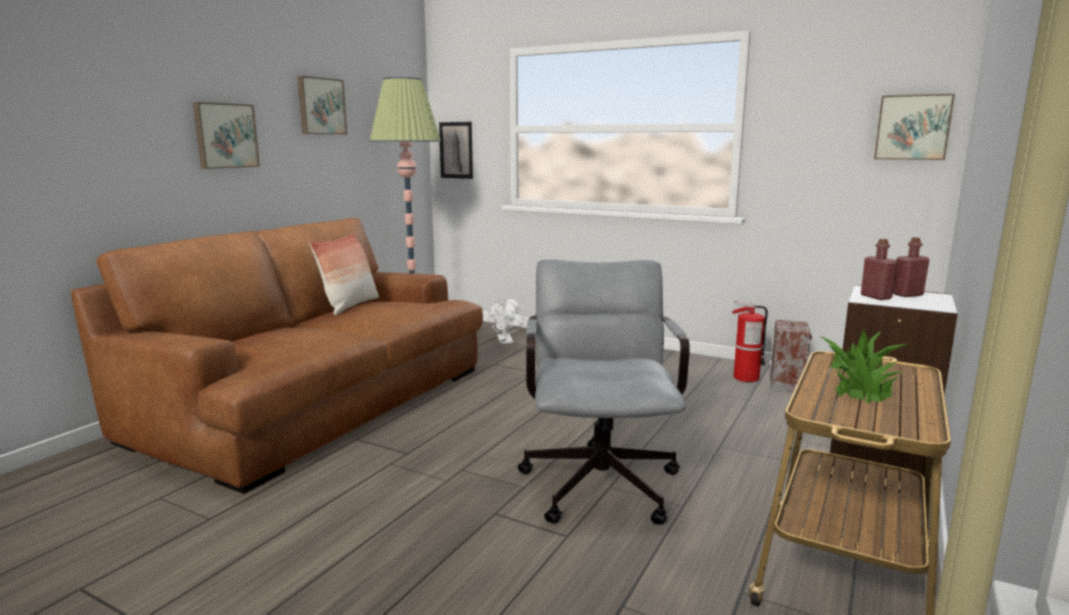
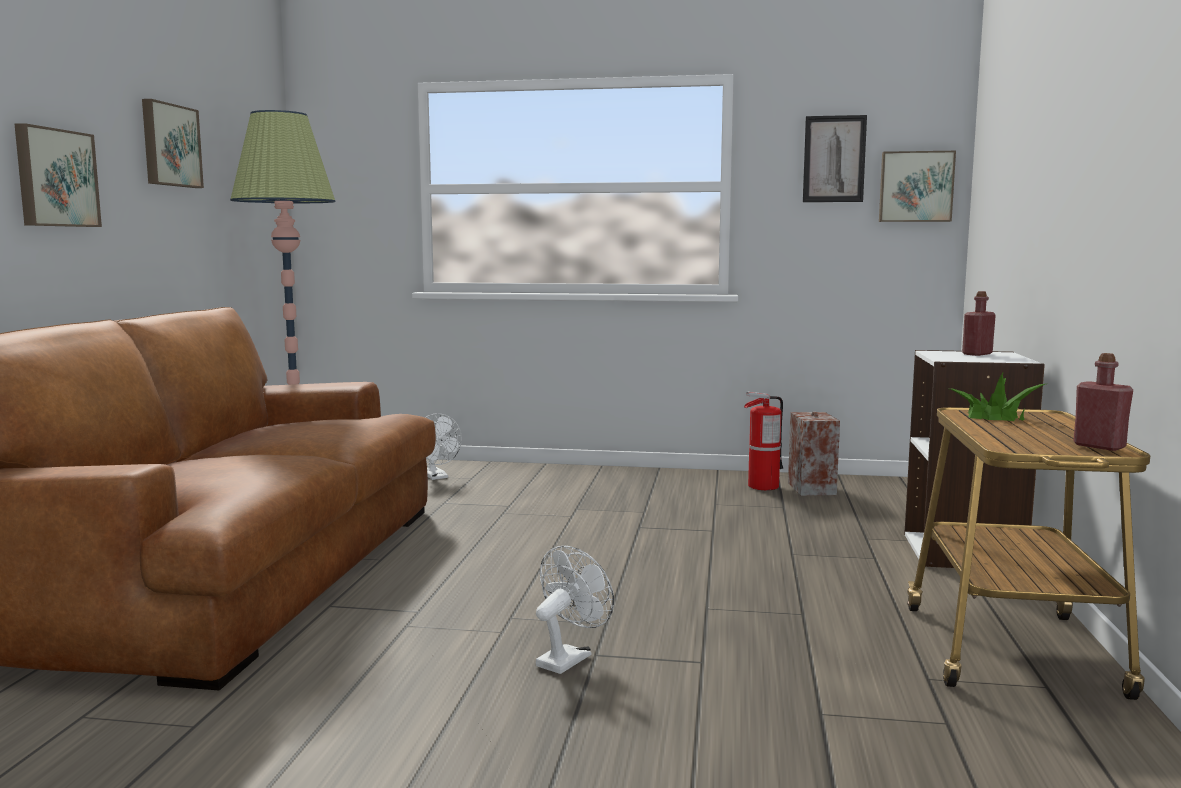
camera: 20 degrees left, 5 degrees down
pillow [309,233,379,315] -> none
picture [439,122,473,179] -> picture moved to [803,115,867,202]
grey office chair [517,260,690,525] -> none
potted plant [835,345,903,403] -> none
red bottle [861,239,898,300] -> red bottle moved to [1073,353,1133,451]
none -> white fan [536,546,614,674]

